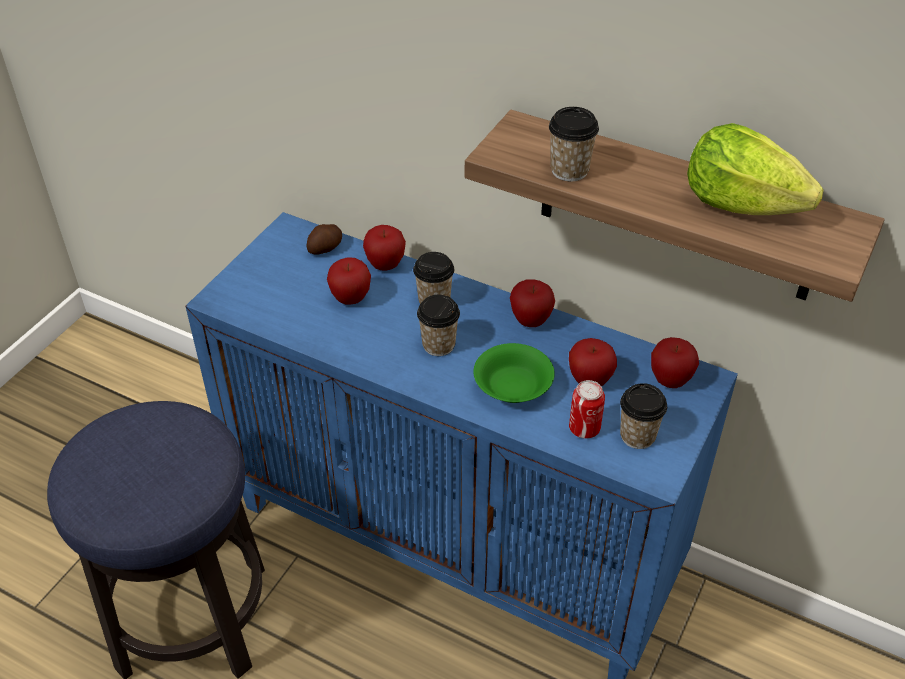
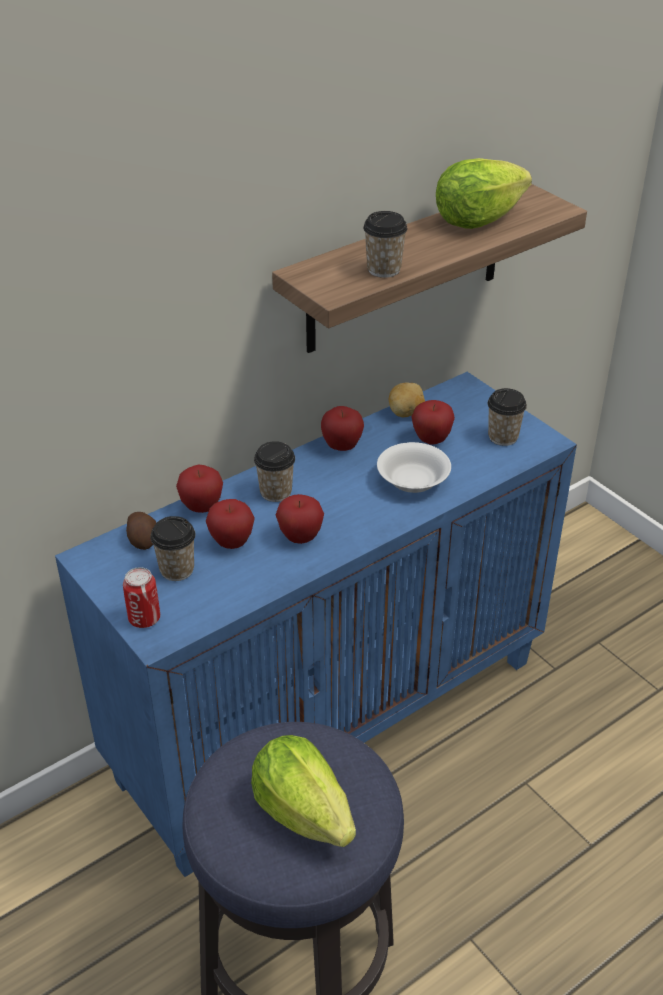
camera: 65 degrees left, 5 degrees down
cup [417,295,460,356] -> cup moved to [150,516,196,581]
green bowl [473,343,555,403] -> white bowl [377,442,451,493]
can [569,380,605,438] -> can moved to [123,567,160,628]
apple [651,337,699,388] -> apple moved to [276,494,324,544]
none -> lettuce [251,735,356,847]
none -> potato [388,382,425,417]

